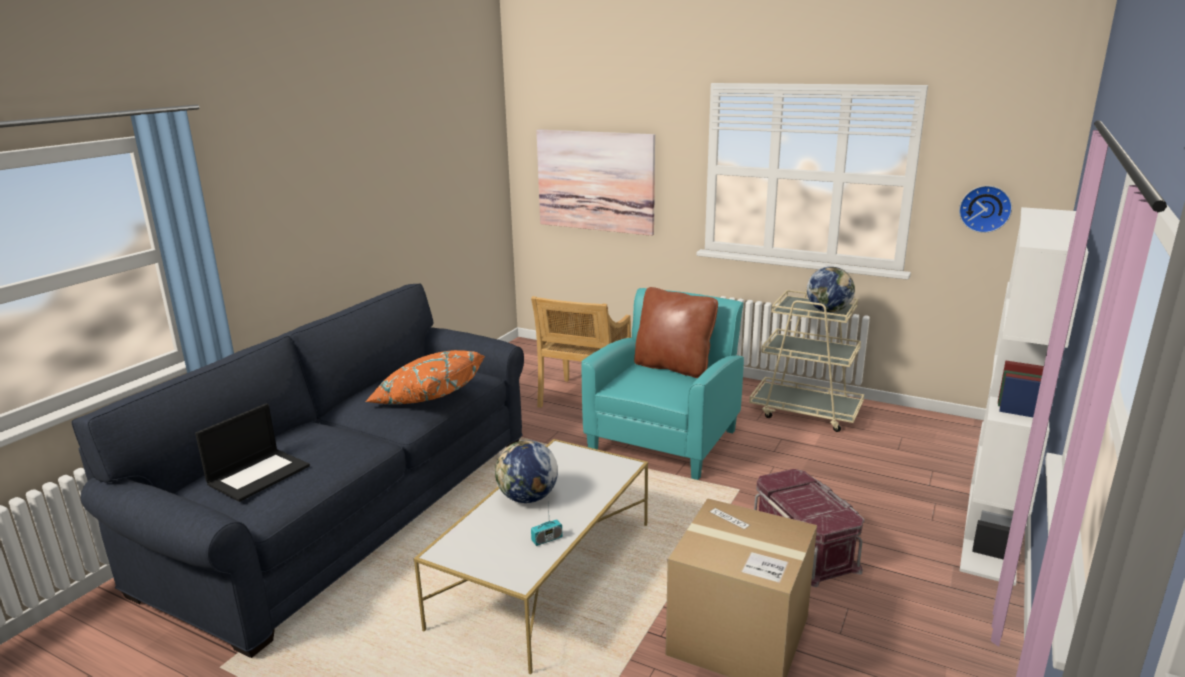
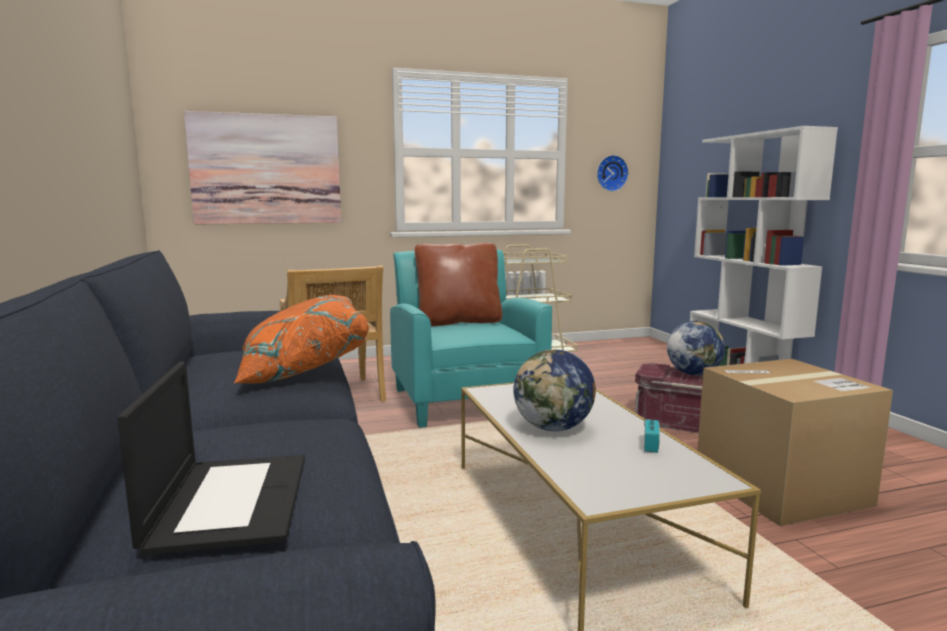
camera: 45 degrees left, 10 degrees down
globe [807,267,855,312] -> globe moved to [667,321,725,375]

